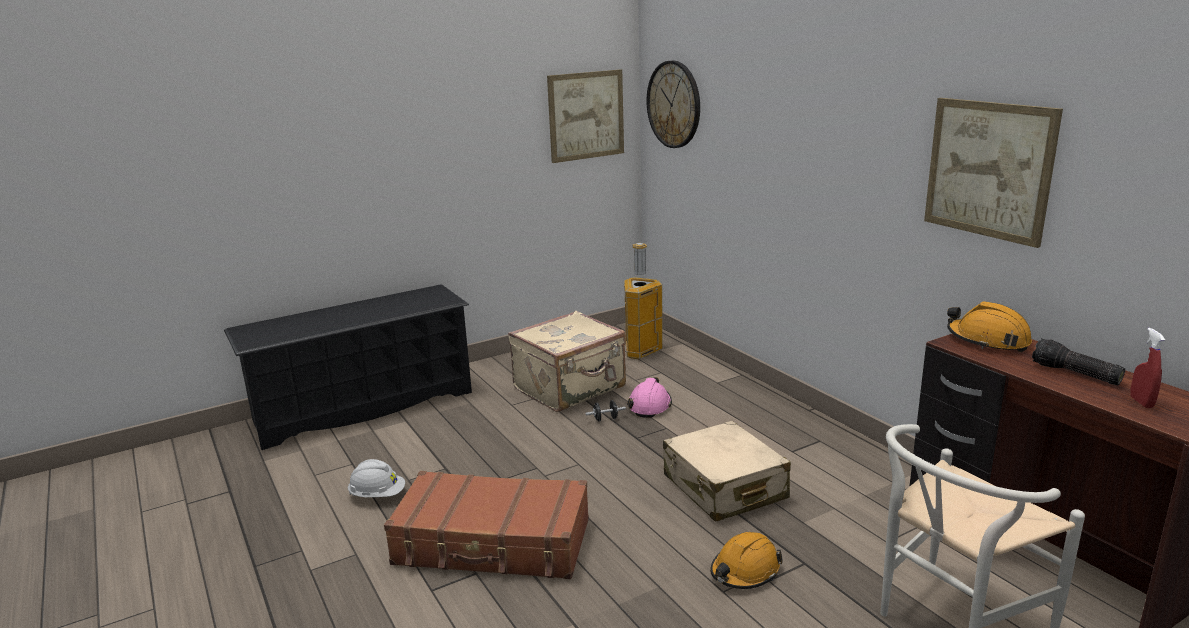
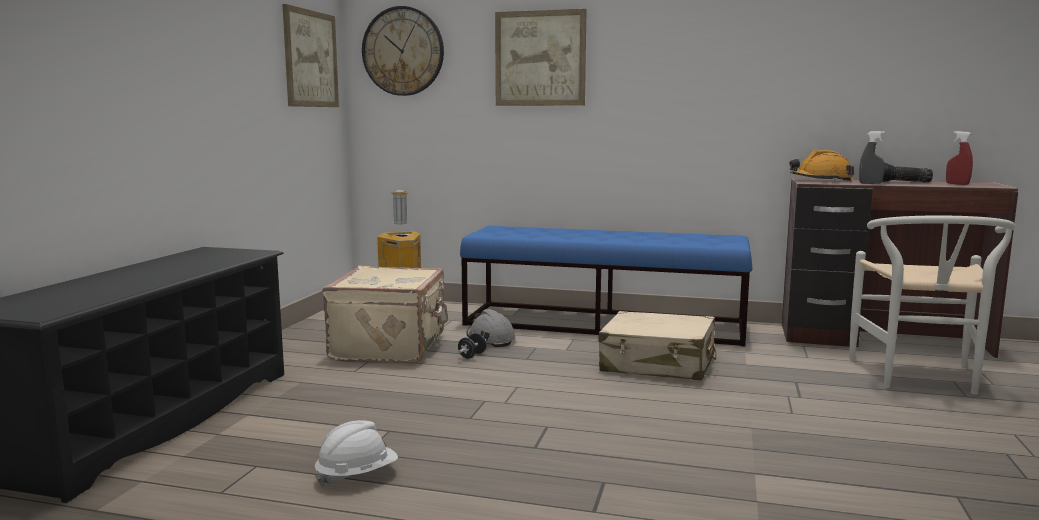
camera: 45 degrees left, 10 degrees down
brown suitcase [384,471,589,579] -> none
pink hard hat [627,377,672,418] -> grey hard hat [467,309,516,347]
orange hard hat [710,532,783,589] -> none
picture [924,98,1063,248] -> picture moved to [495,9,587,106]
none -> blue bench [460,226,753,347]
none -> grey spray bottle [859,131,885,184]

